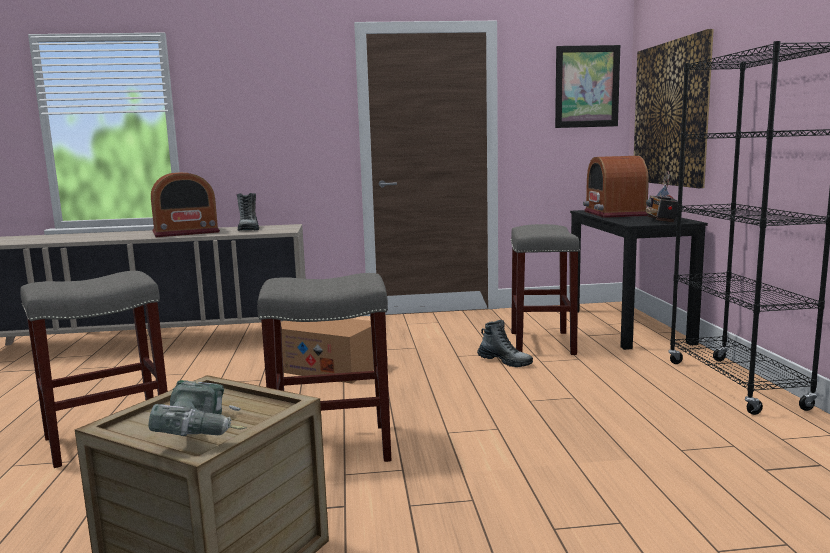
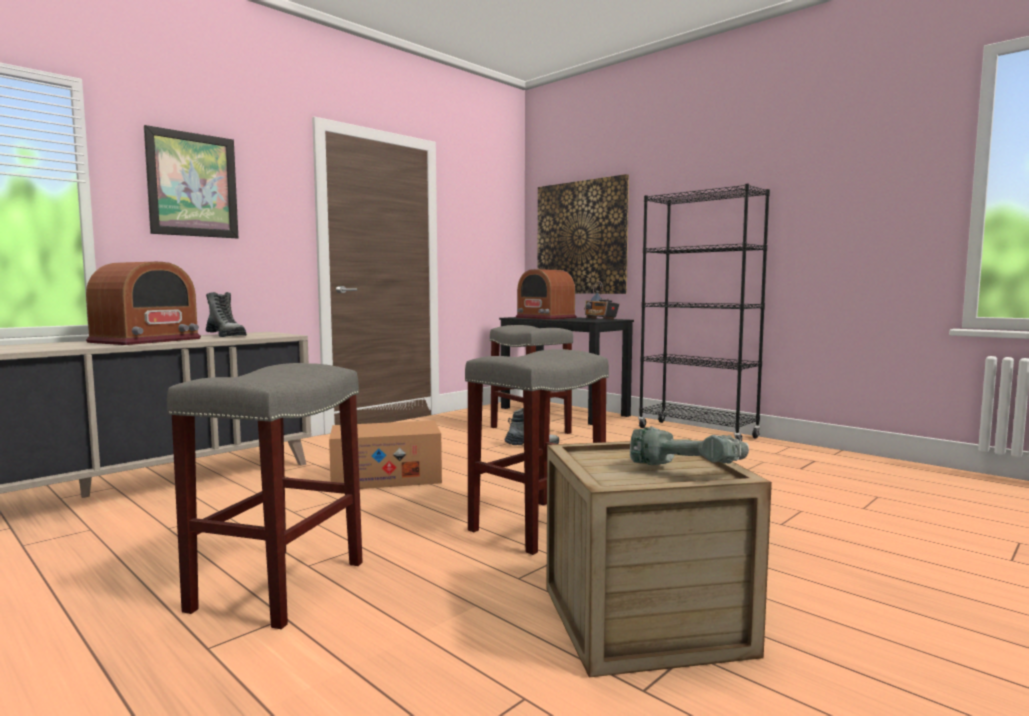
camera: 40 degrees left, 5 degrees down
picture [555,45,620,128] -> picture moved to [144,125,238,238]

